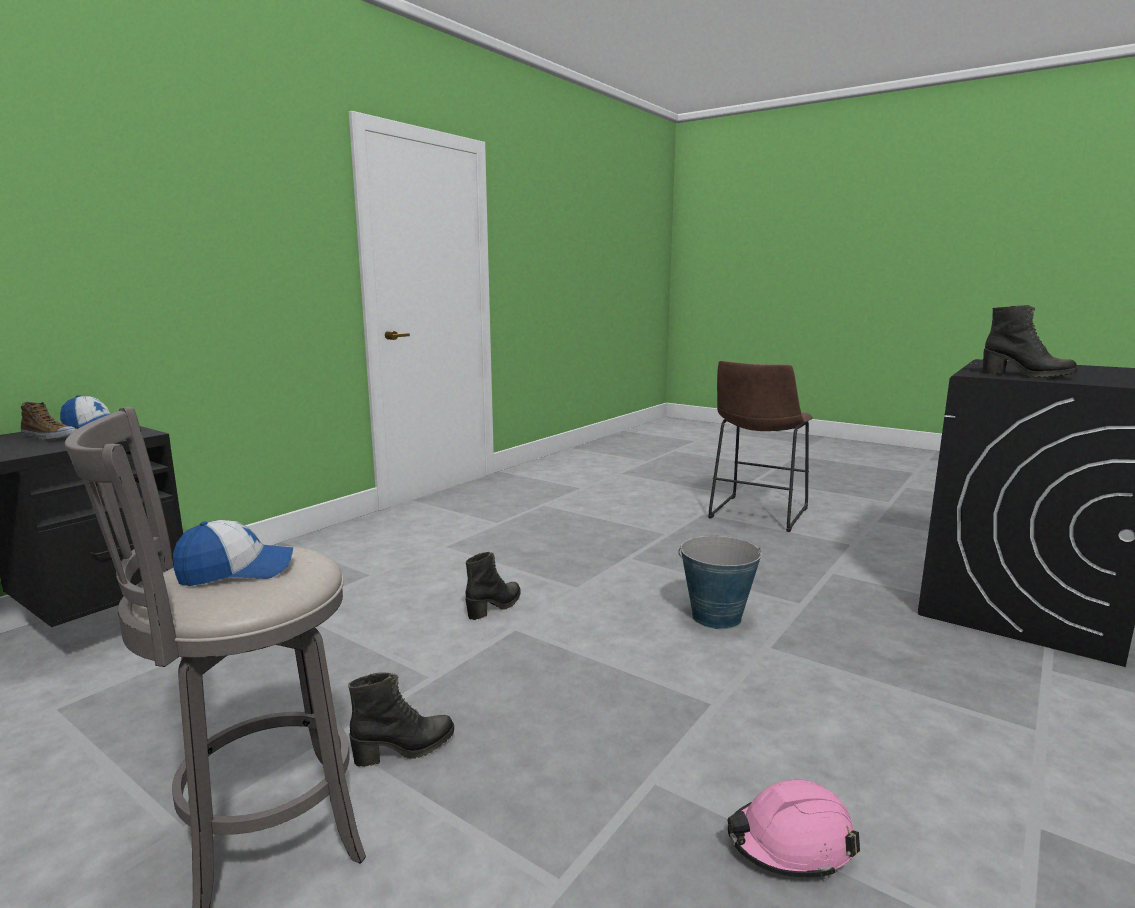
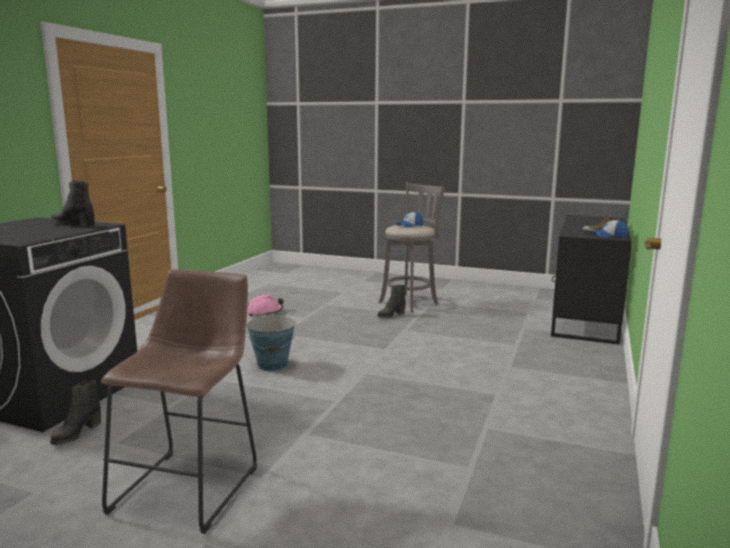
camera: 165 degrees right, 0 degrees up
black boot [465,552,521,620] -> black boot moved to [50,380,101,445]

